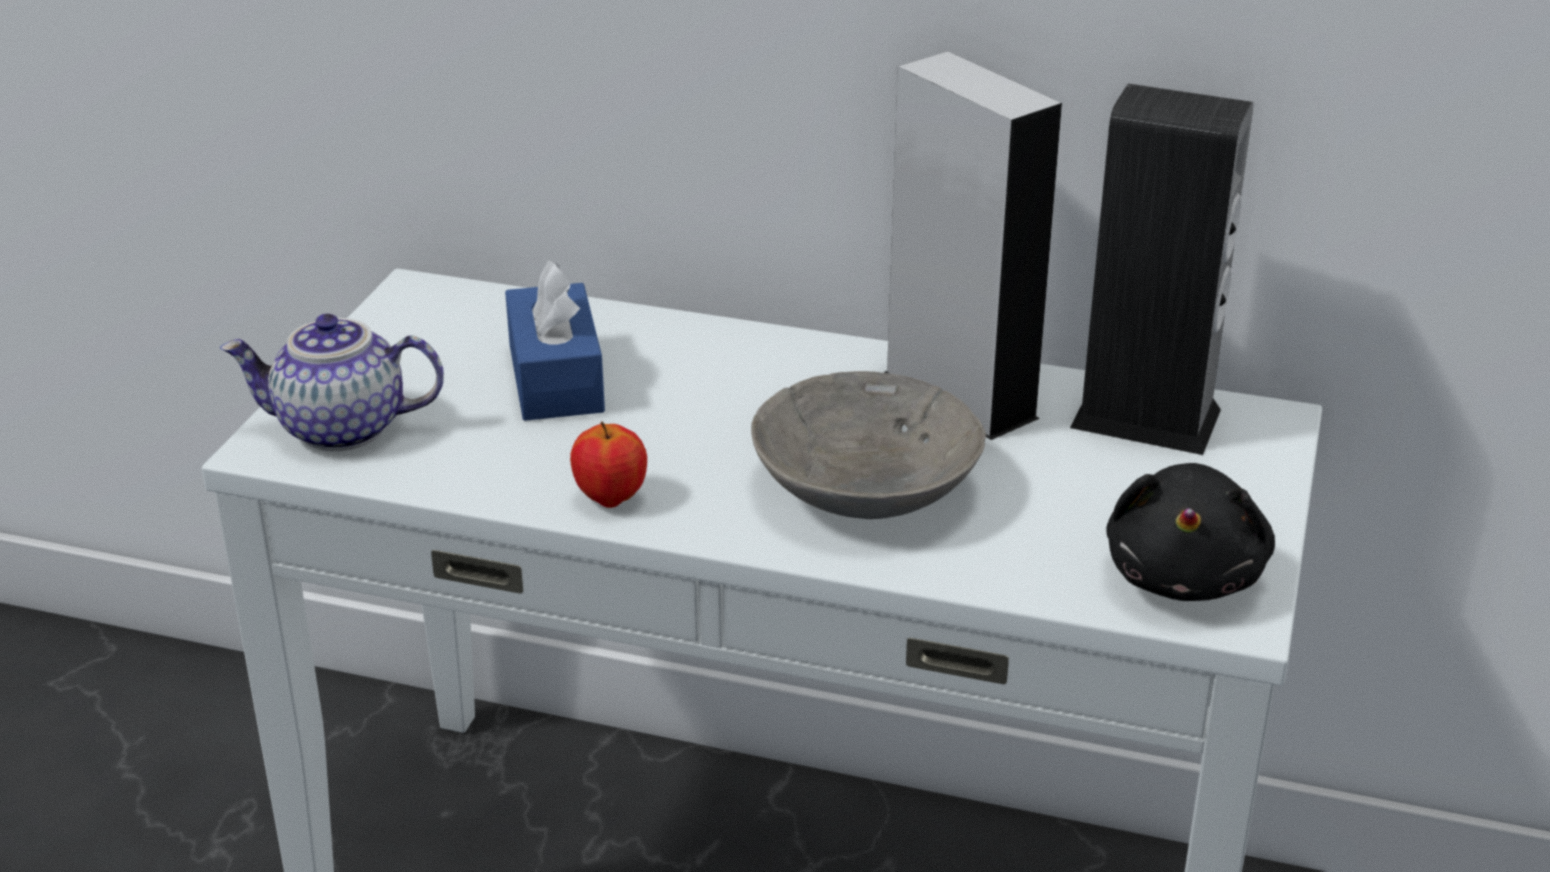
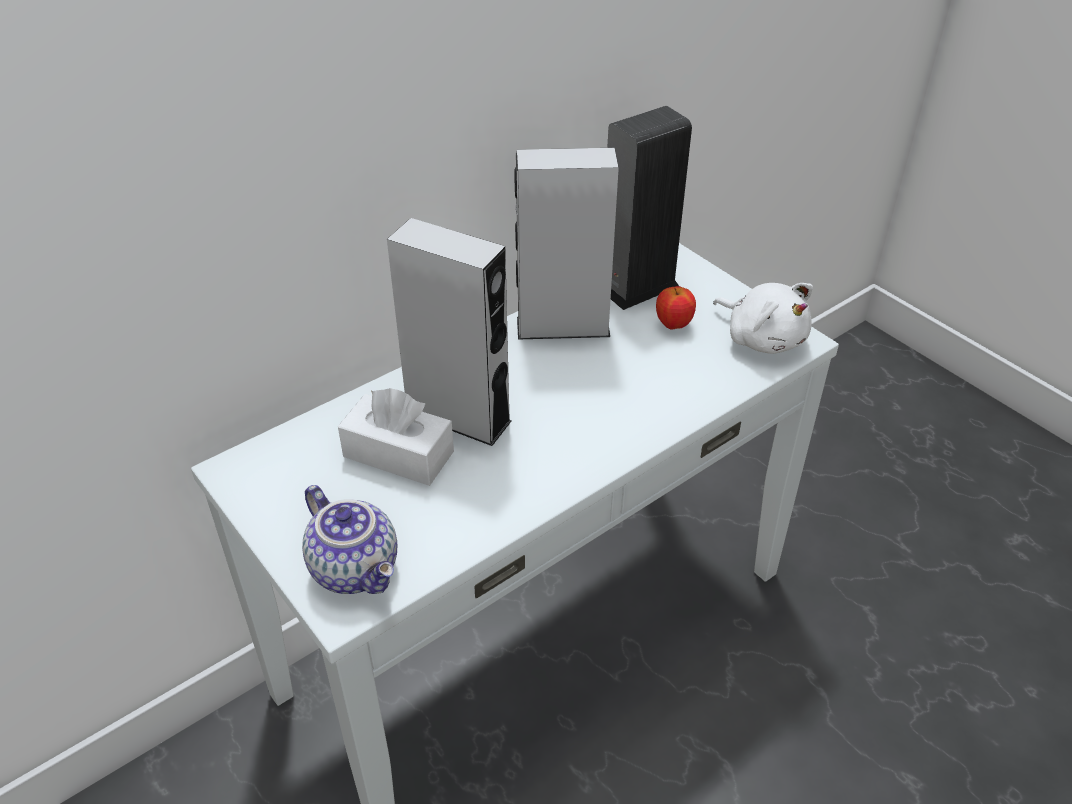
camera: 55 degrees left, 10 degrees up
teapot [220,314,444,451] -> teapot turned 75 degrees counterclockwise [302,485,397,594]
blue tissue box [505,260,605,421] -> white tissue box [338,388,454,486]
apple [570,421,647,508] -> apple moved to [656,286,696,330]
grey bowl [751,371,986,519] -> none
black plush toy [1106,463,1275,601] -> white plush toy [713,283,813,354]
none -> grey speaker [387,218,511,446]

